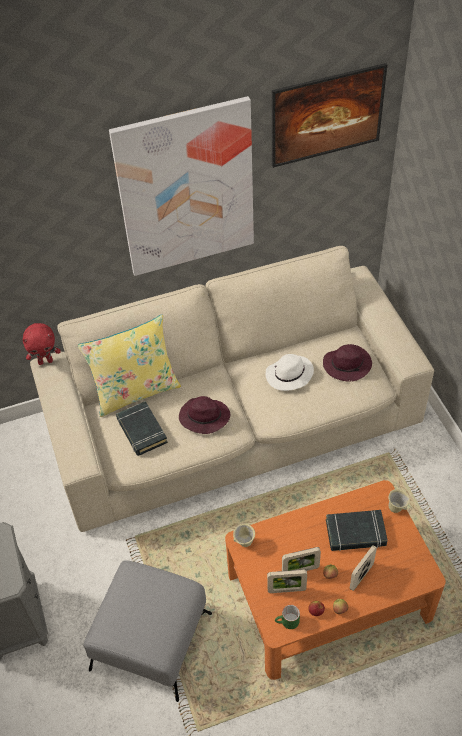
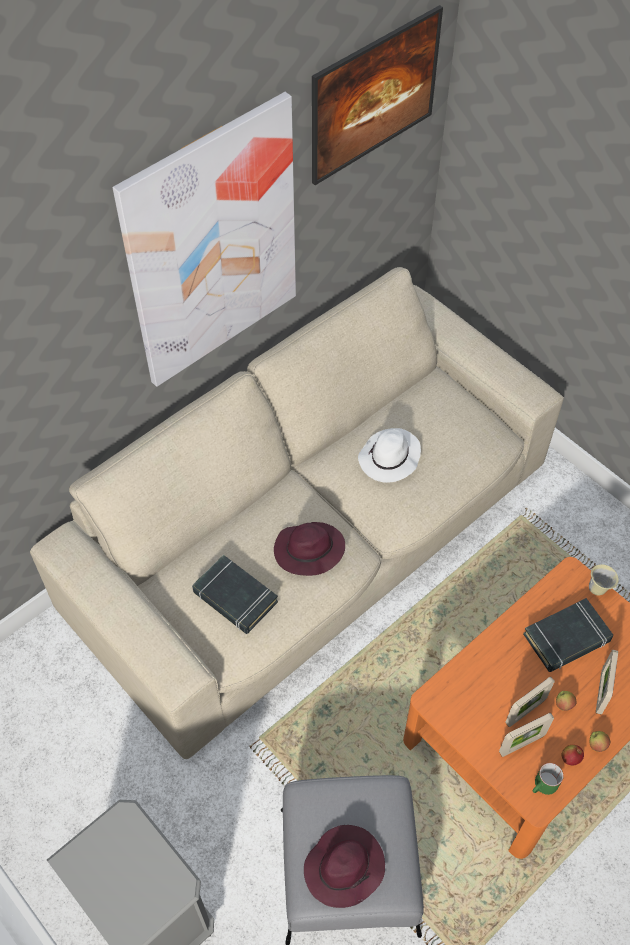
camera: 25 degrees left, 5 degrees up
red plush toy [23,323,61,365] -> none
yellow pillow [78,315,181,417] -> none
beige mug [233,524,255,547] -> none
purple hat [323,344,372,382] -> purple hat moved to [304,825,385,908]

